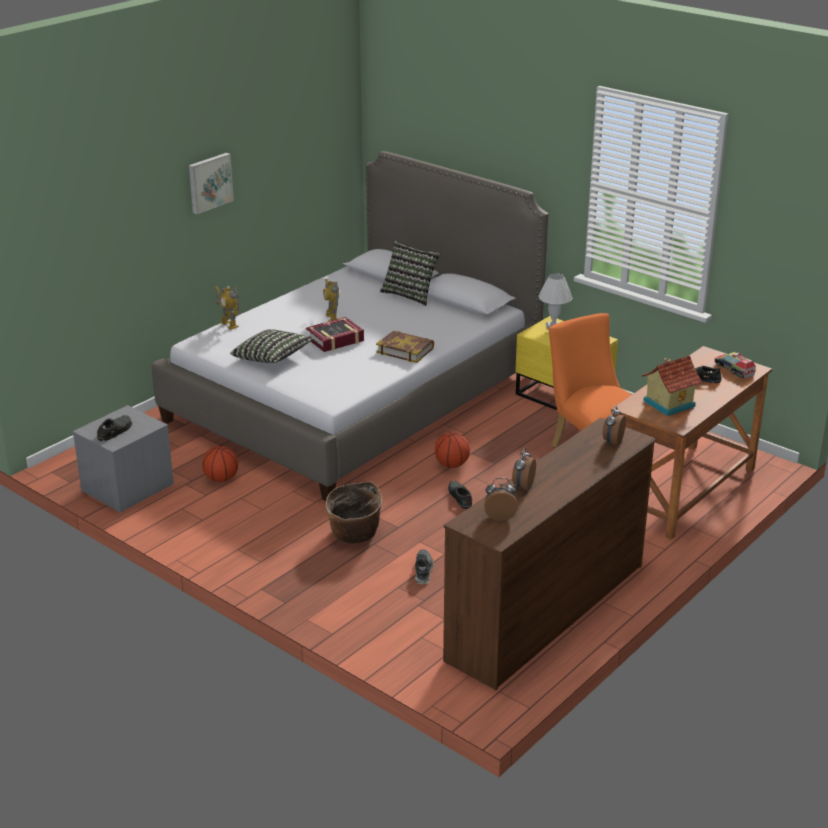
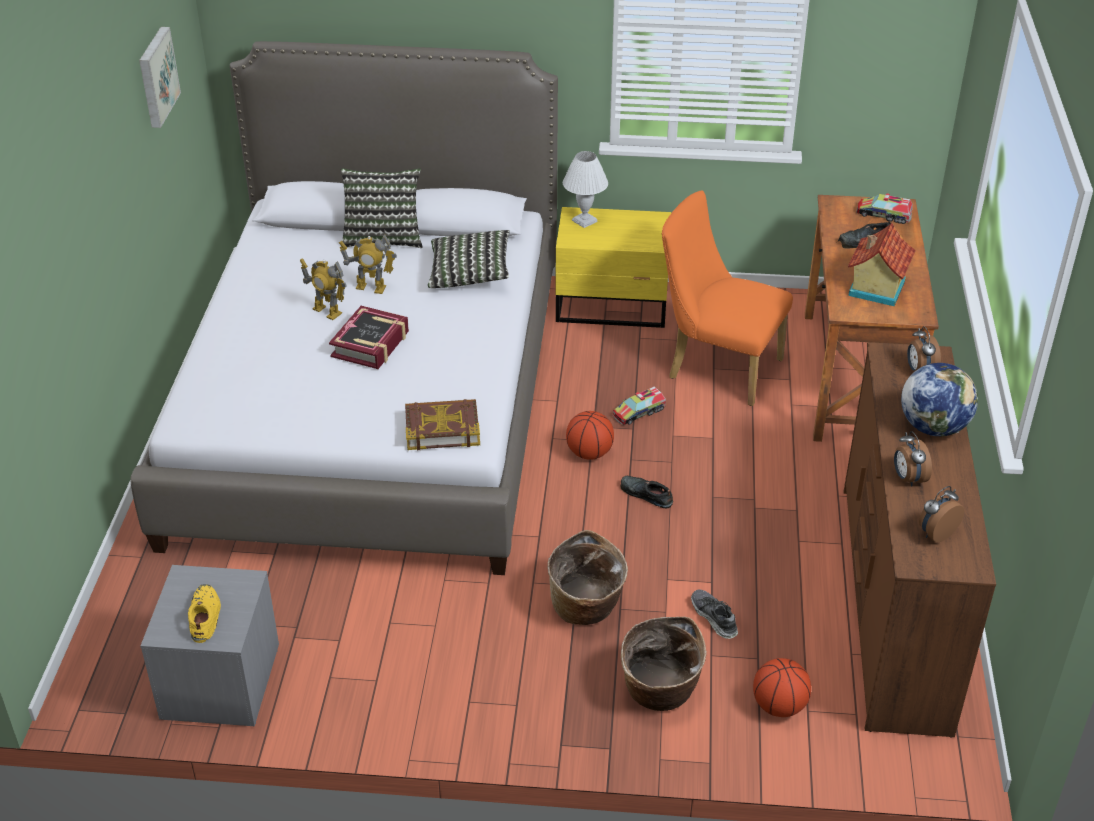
camera: 35 degrees left, 10 degrees up
black shoe [97,415,132,441] -> yellow shoe [188,584,221,643]
picture [189,153,234,214] -> picture moved to [139,27,181,128]
basketball [202,446,238,482] -> basketball moved to [753,658,811,717]
toy robot [215,286,240,330] -> toy robot moved to [339,234,397,294]
pillow [230,329,314,363] -> pillow moved to [428,230,510,288]
book [376,330,434,363] -> book moved to [405,399,480,450]
none -> toy truck [613,386,666,425]
none -> basket [621,617,707,711]
none -> globe [901,363,978,436]

